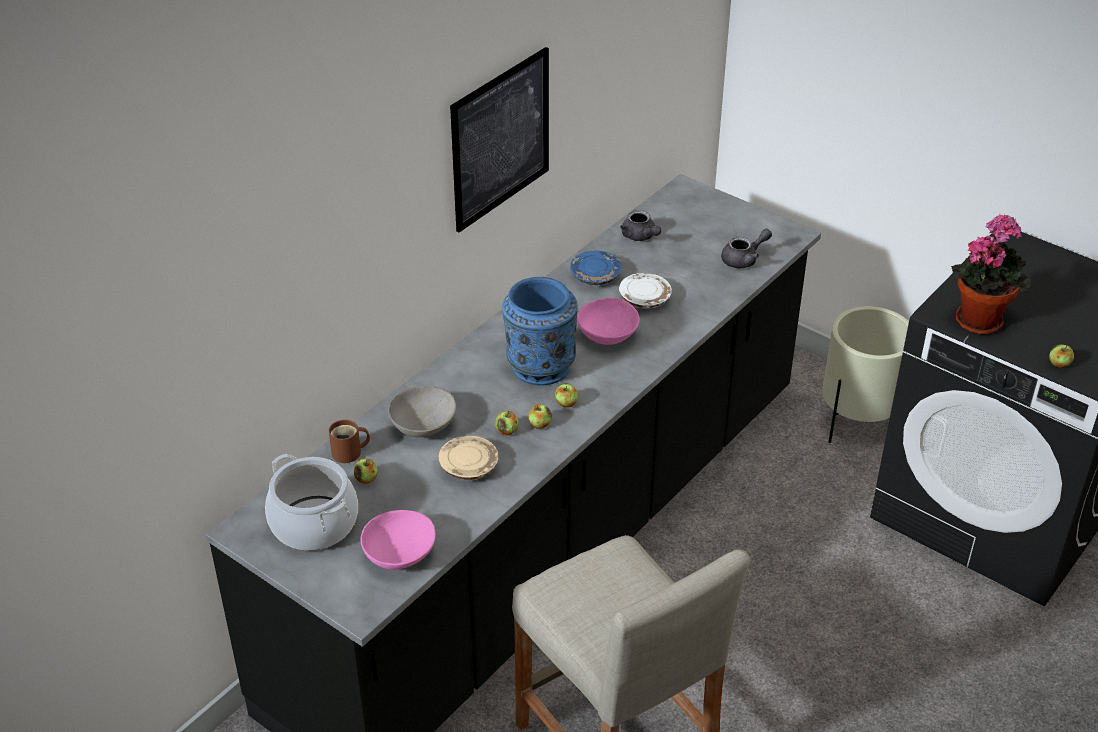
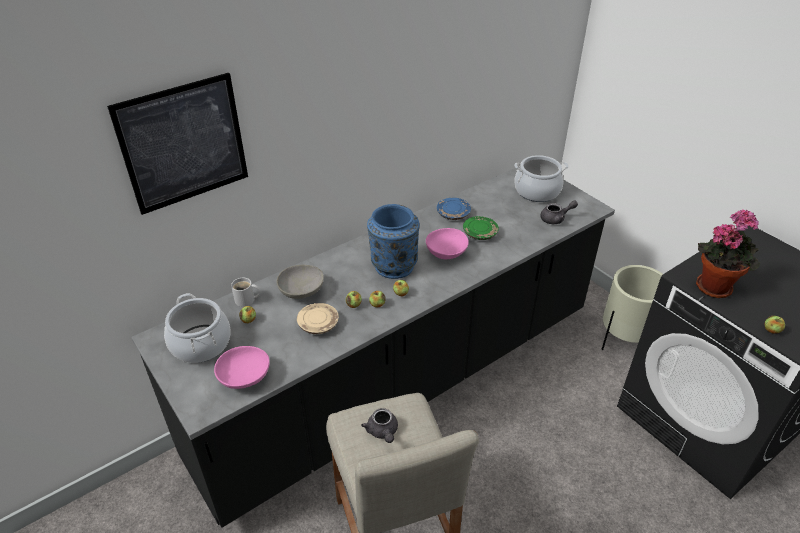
camera: 15 degrees right, 0 degrees up
brown mug [329,420,370,463] -> white mug [231,278,260,307]
picture [450,47,549,232] -> picture moved to [107,73,248,215]
white plate [619,273,672,308] -> green plate [463,216,499,240]
grey teapot [620,210,661,241] -> grey teapot moved to [361,408,398,443]
none -> cooking pot [514,155,568,202]

